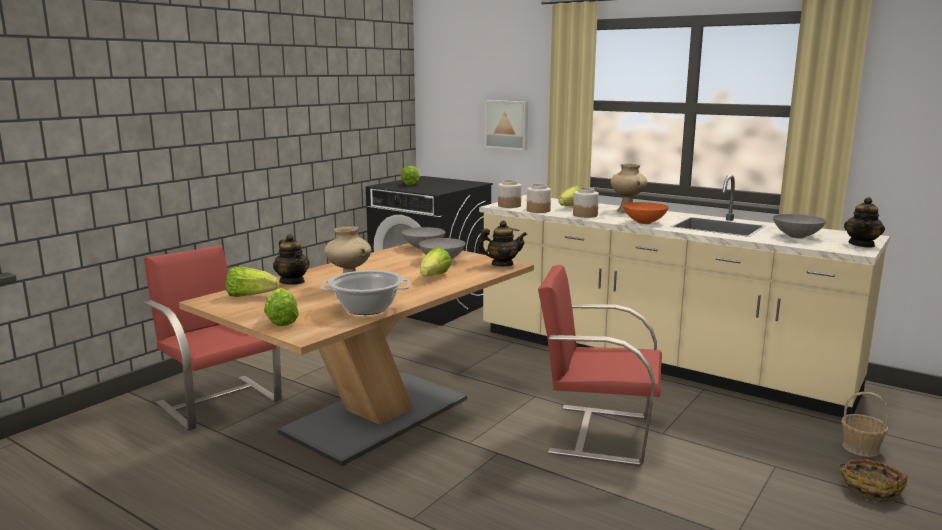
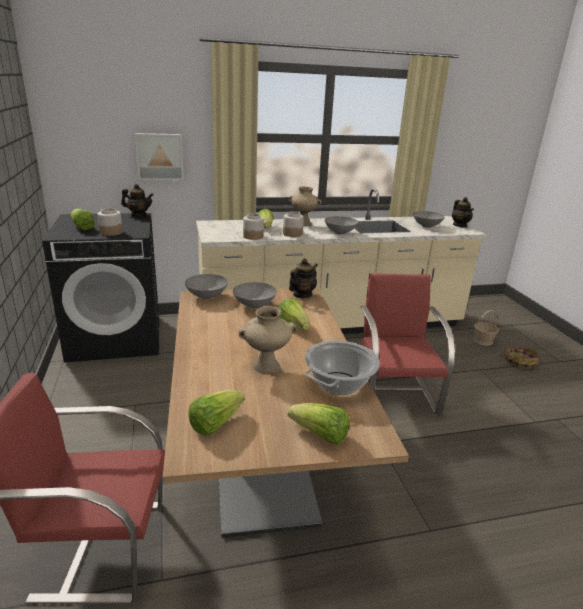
camera: 50 degrees left, 10 degrees up
teapot [273,234,309,285] -> teapot moved to [121,184,154,217]
jar [498,180,521,208] -> jar moved to [98,208,123,236]
red chair [538,265,662,466] -> red chair turned 120 degrees clockwise [360,273,455,414]
orange bowl [623,202,669,224] -> grey bowl [325,216,358,235]

